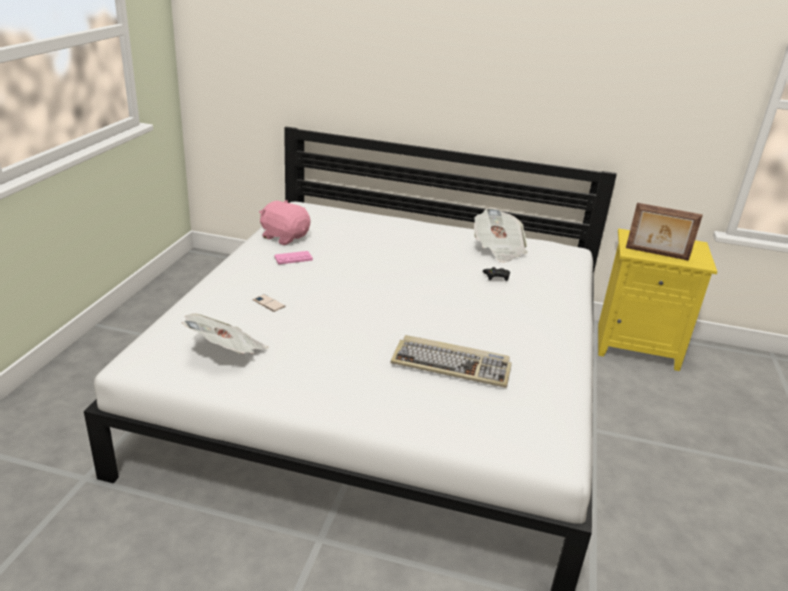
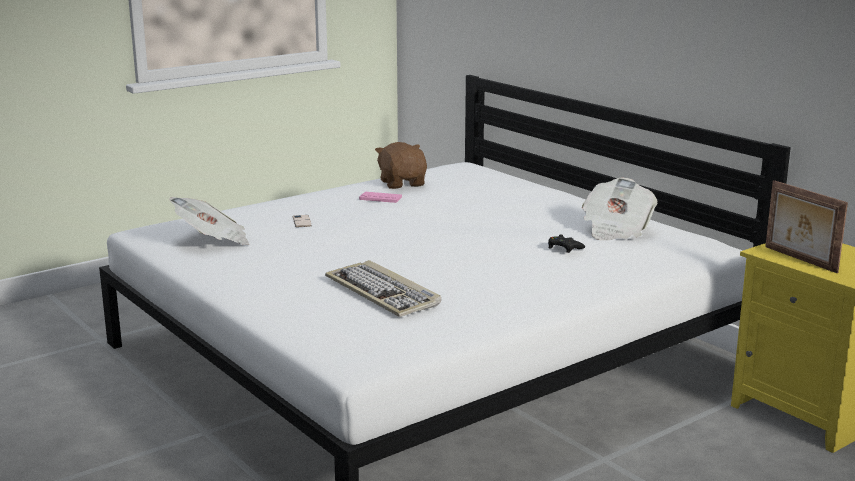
camera: 40 degrees right, 10 degrees down
pink plush toy [259,200,310,245] -> brown plush toy [375,142,427,189]

